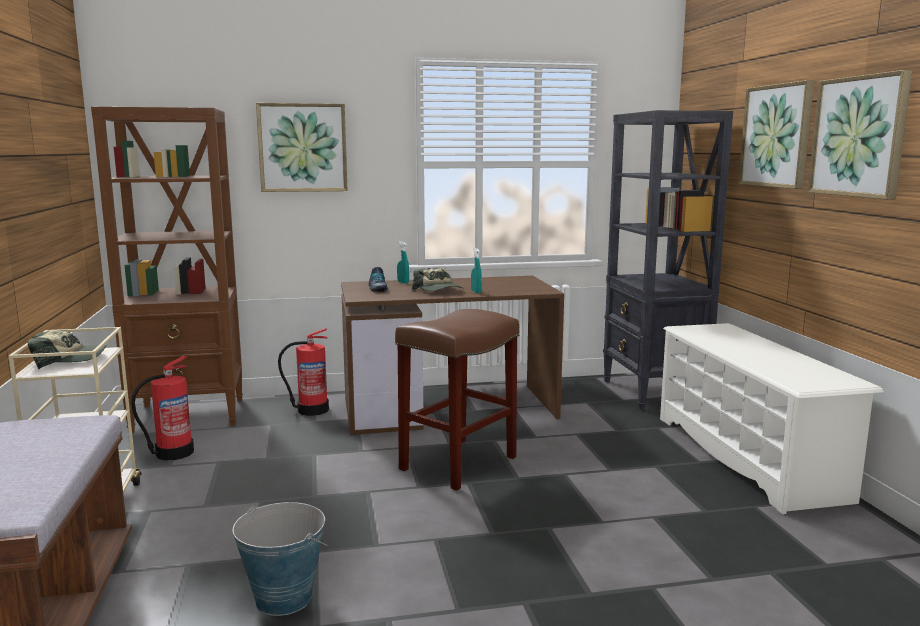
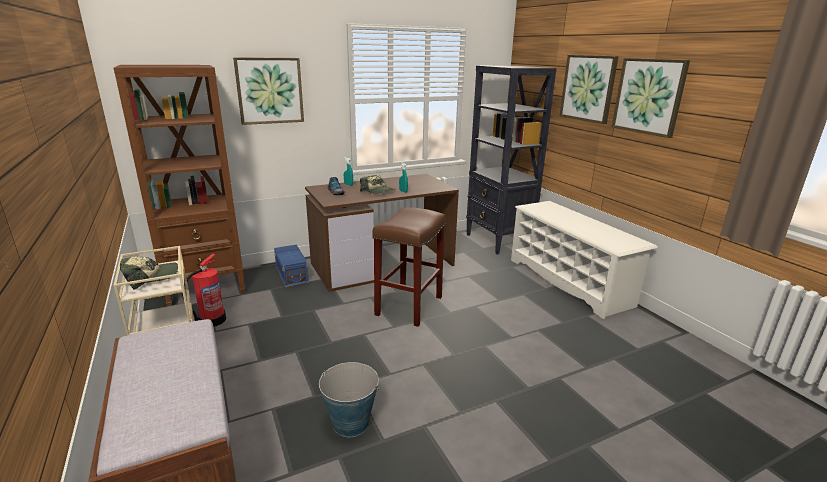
camera: 15 degrees left, 10 degrees up
fire extinguisher [278,328,329,416] -> blue storage box [274,244,309,287]

